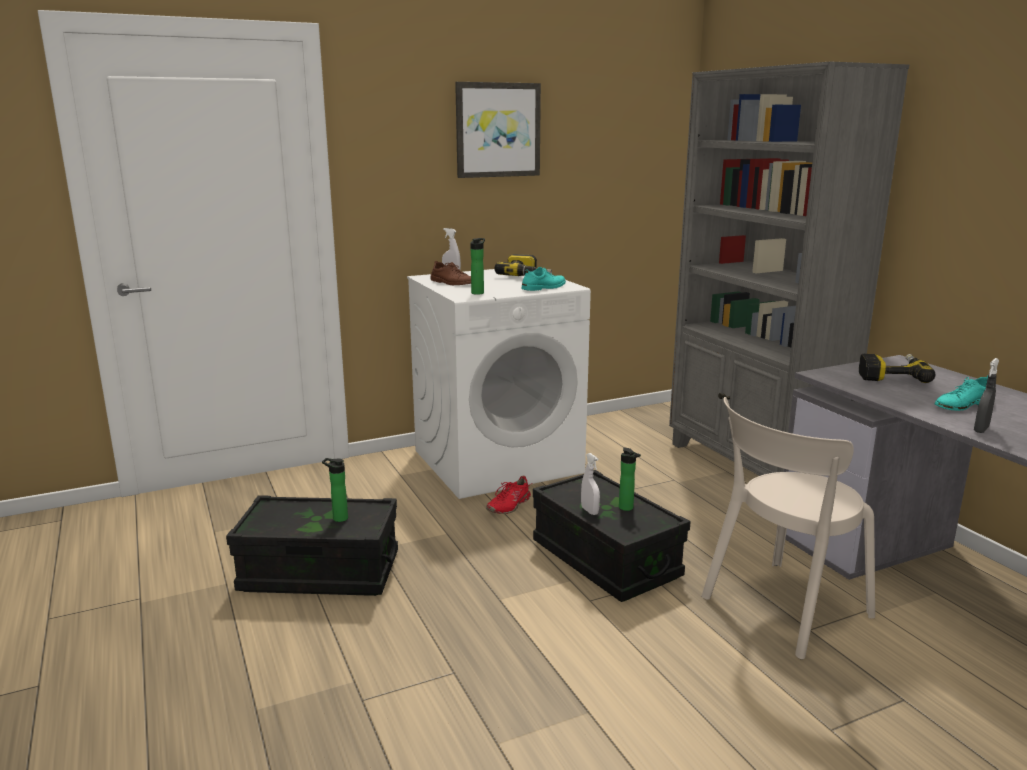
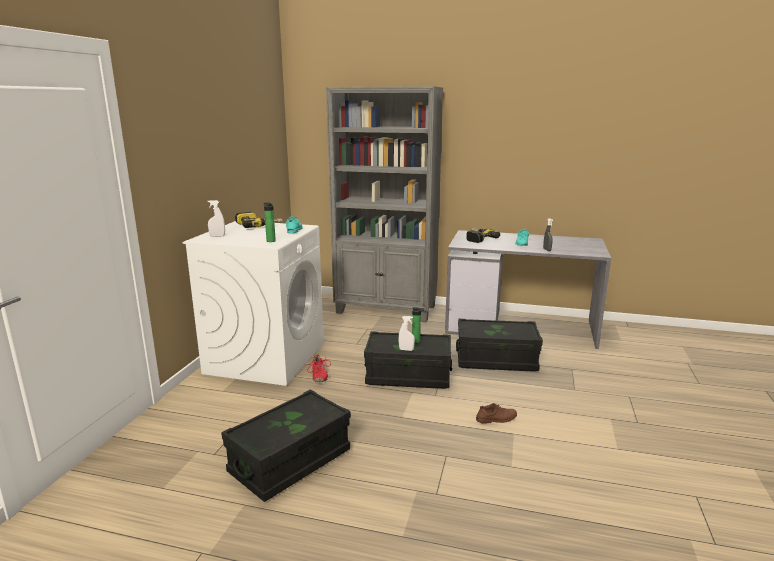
camera: 50 degrees left, 0 degrees up
bottle [322,458,348,522] -> none
brown shoe [430,261,471,285] -> brown shoe moved to [476,403,517,423]
picture [455,82,541,178] -> none
beige chair [701,397,875,660] -> black storage box [456,319,543,372]

